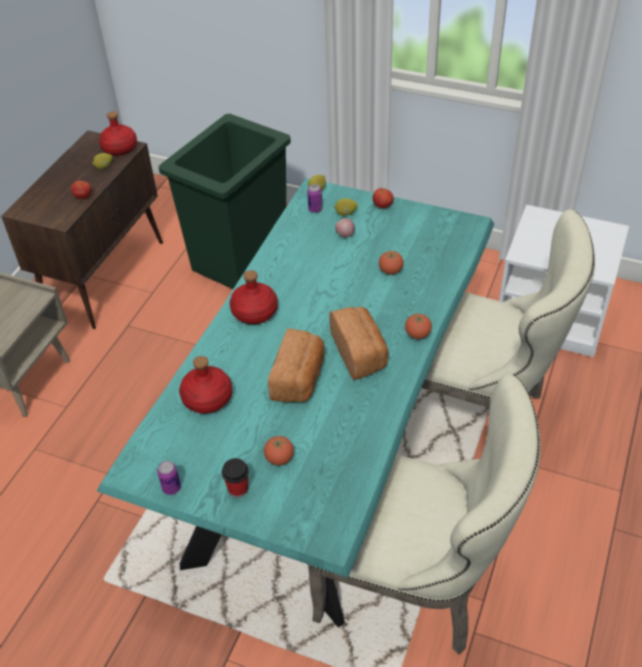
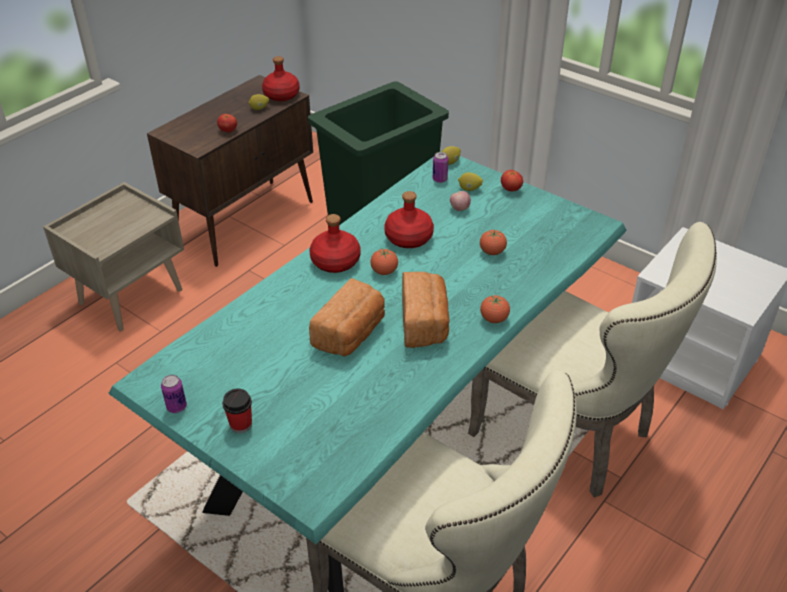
camera: 15 degrees right, 5 degrees down
red bottle [179,356,232,414] -> red bottle moved to [384,191,434,248]
tomato [264,436,294,465] -> tomato moved to [371,248,398,275]

